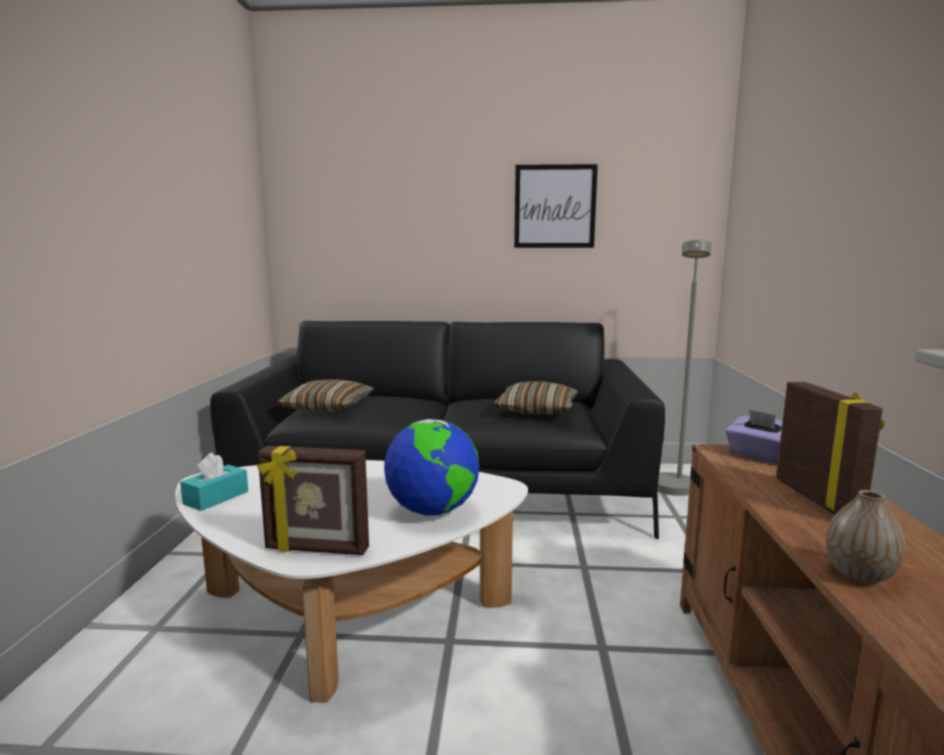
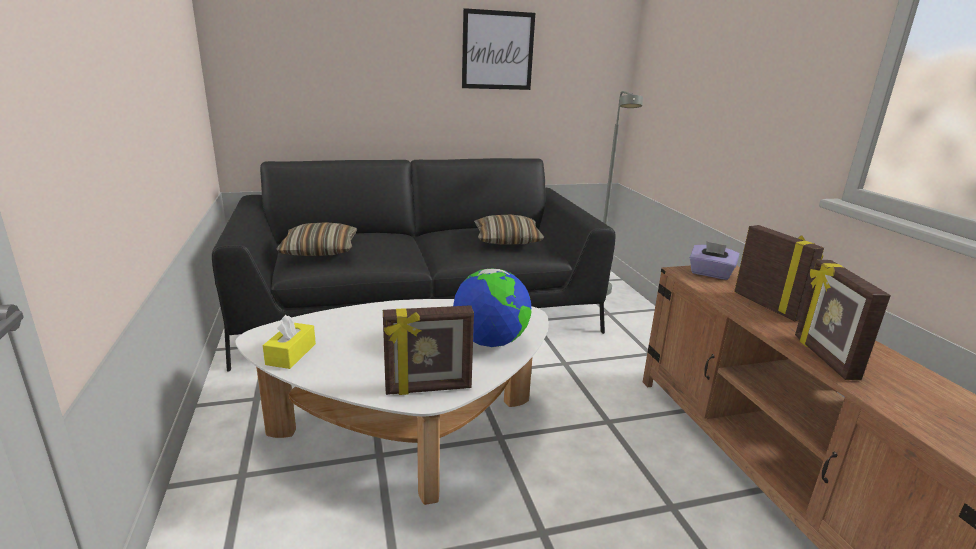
camera: 20 degrees left, 10 degrees up
turquoise tissue box [180,453,248,511] -> yellow tissue box [263,315,316,369]
vase [826,490,905,584] -> picture frame [795,260,891,380]

